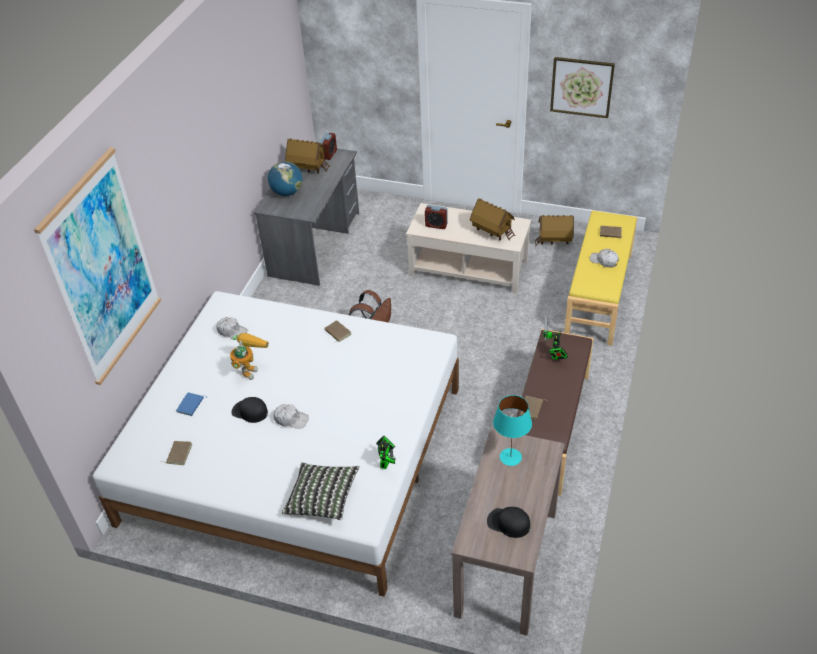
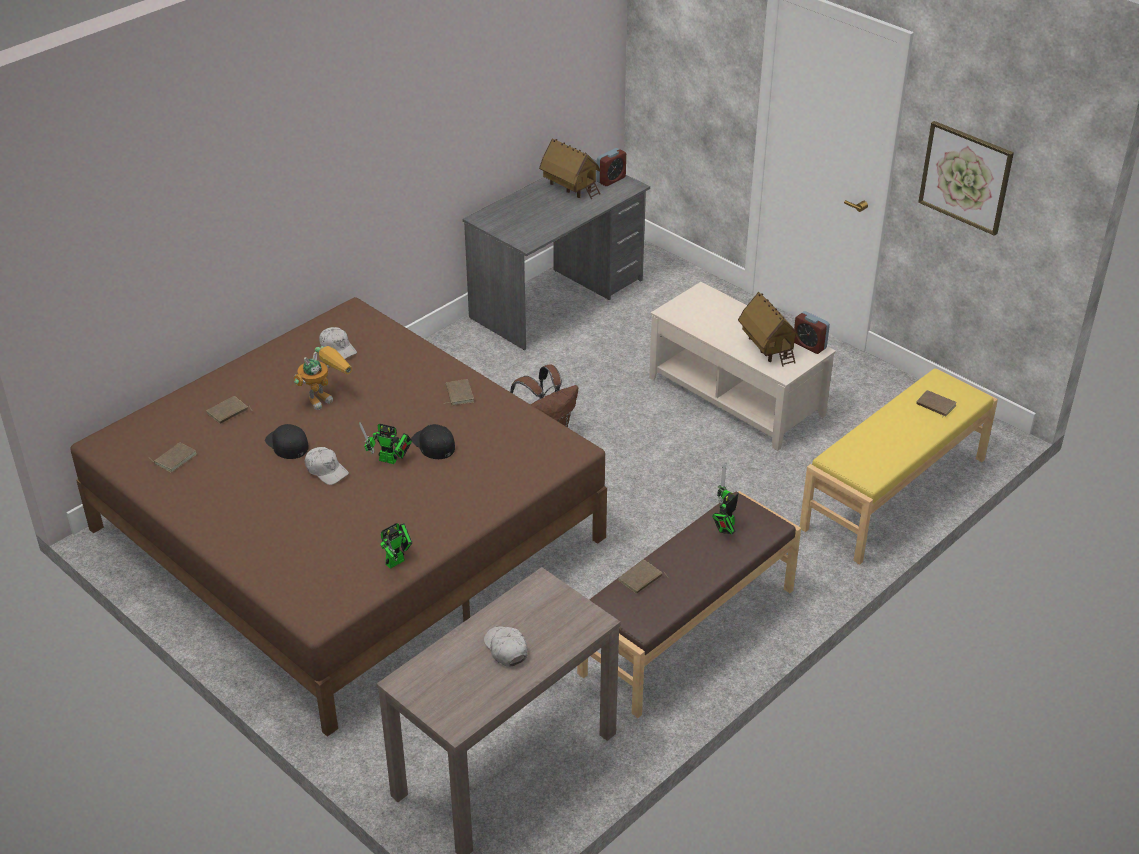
camera: 25 degrees right, 5 degrees down
picture [34,147,161,385] -> none
white bed [93,291,459,597] -> brown bed [70,297,607,737]
blue book [176,392,208,416] -> brown book [206,396,252,424]
globe [268,161,302,196] -> none
pillow [282,463,360,520] -> none
alarm clock [425,205,448,229] -> alarm clock moved to [794,311,830,354]
black cap [487,507,530,538] -> black cap moved to [411,424,455,459]
turquoise table lamp [493,395,532,466] -> none
toy house [535,215,574,246] -> none
white cap [590,249,619,268] -> white cap moved to [484,626,527,667]
none -> toy robot [359,422,412,464]

